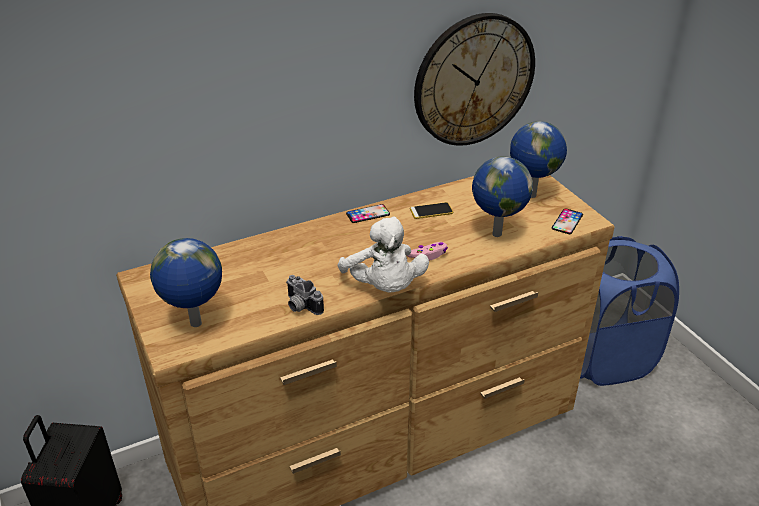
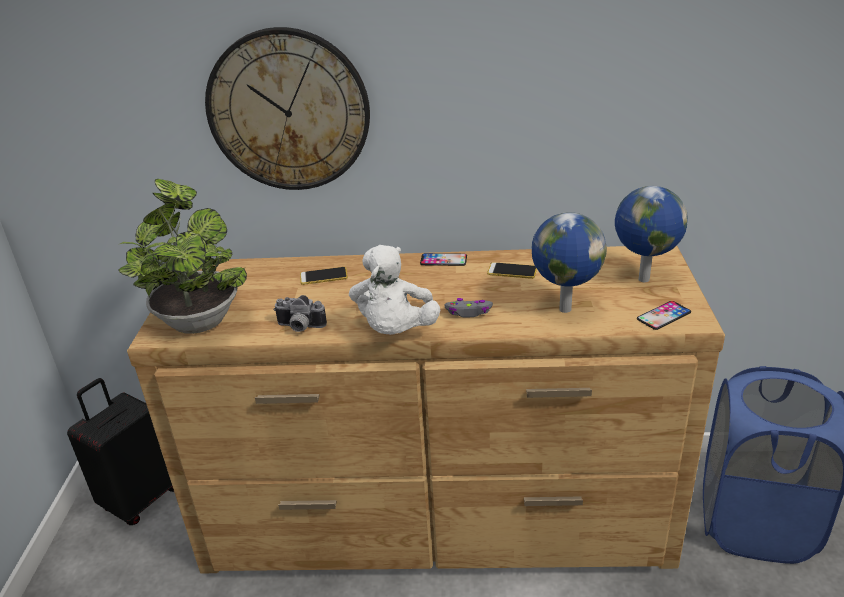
camera: 30 degrees right, 5 degrees down
globe [150,238,222,327] -> potted plant [118,179,247,334]
camera [286,275,324,315] -> camera turned 60 degrees counterclockwise [273,295,327,332]
pink game controller [407,242,448,261] -> grey game controller [445,298,493,317]
wall clock [414,13,535,146] -> wall clock moved to [205,27,370,190]
none -> phone [300,267,348,285]

